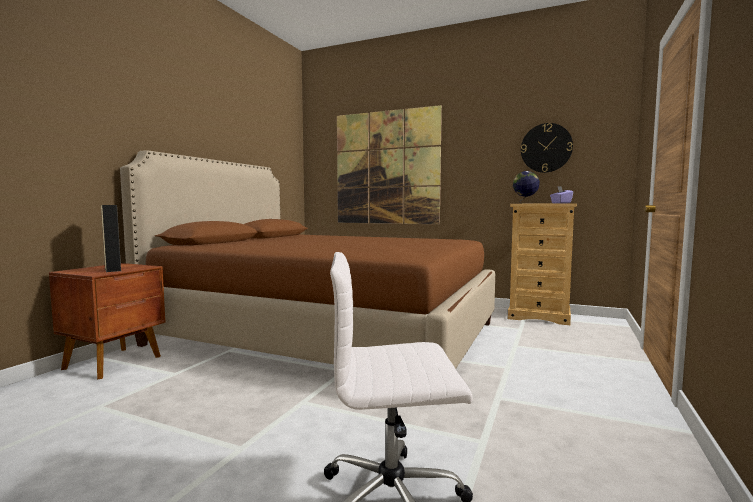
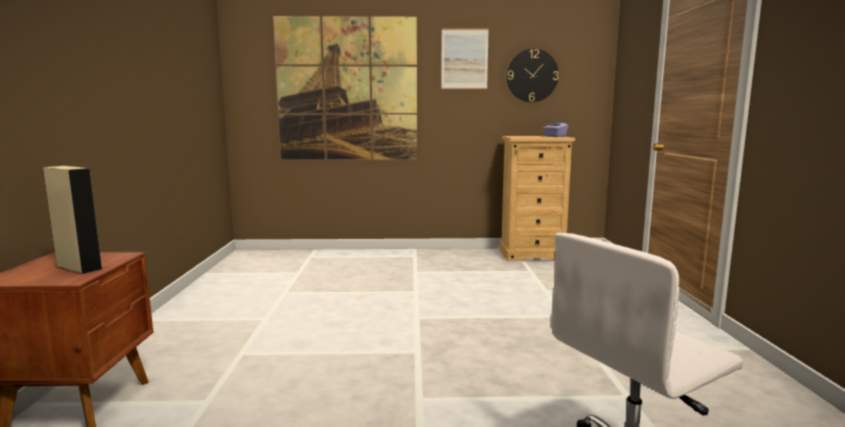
camera: 25 degrees left, 5 degrees up
brown bed [120,150,495,369] -> none
globe [513,171,540,204] -> none
none -> picture [441,28,489,89]

